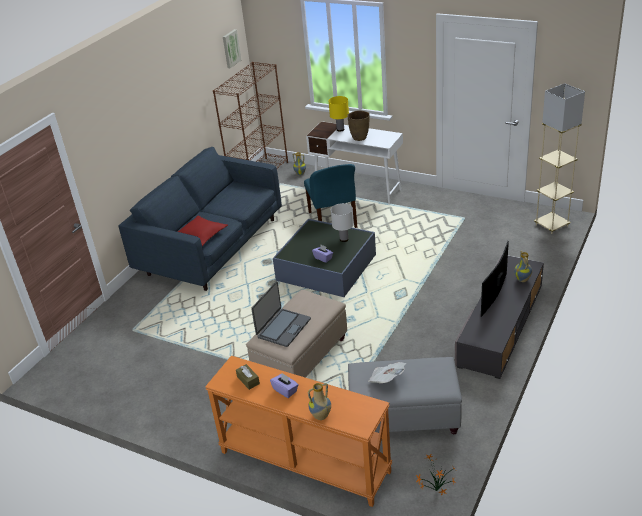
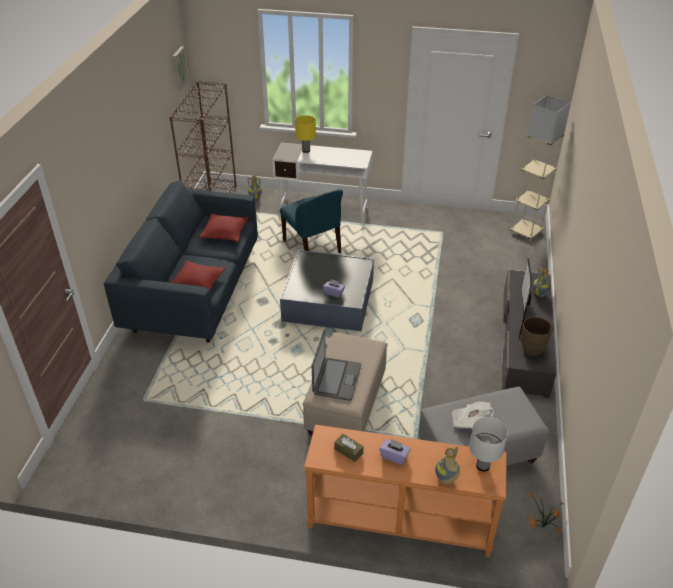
camera: 20 degrees left, 5 degrees up
white table lamp [331,203,354,242] -> white table lamp moved to [469,417,508,471]
brown vase [347,110,370,141] -> brown vase moved to [522,316,553,356]
none -> red pillow [199,214,249,242]

